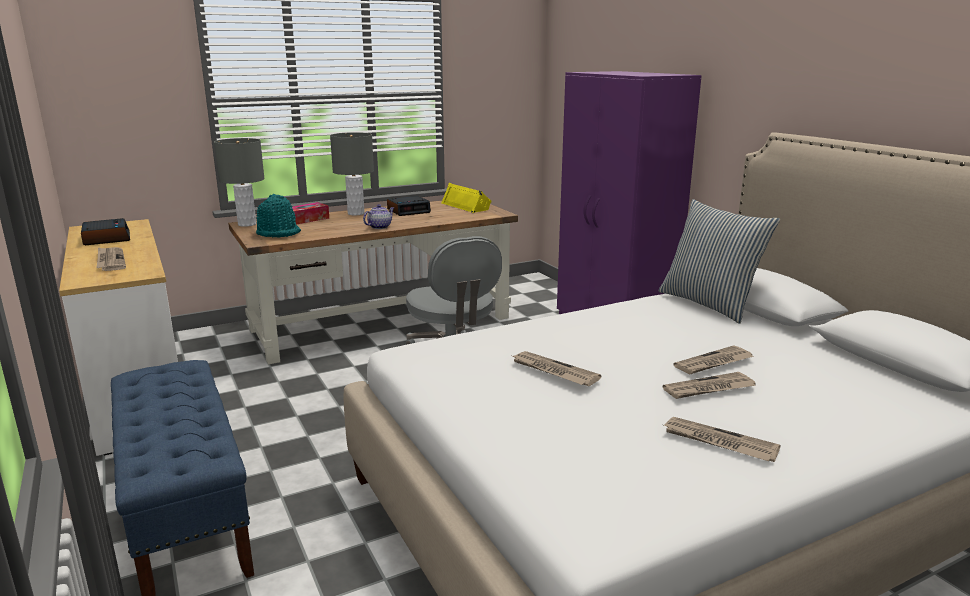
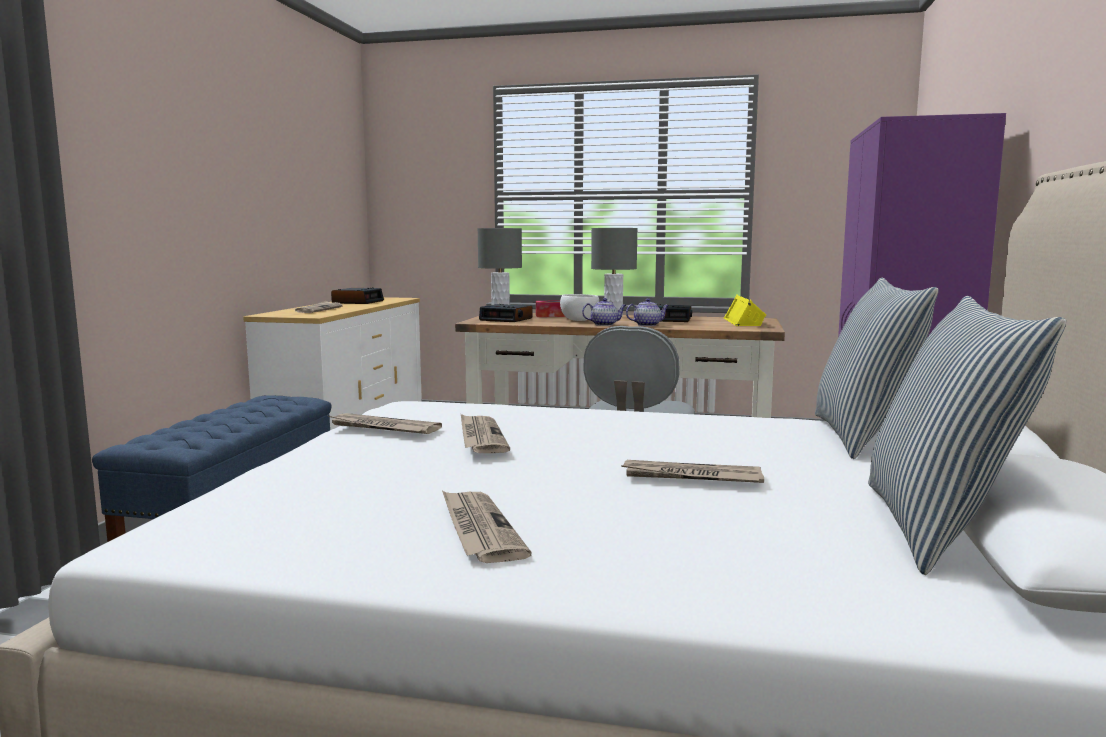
camera: 40 degrees right, 10 degrees down
turquoise hat [256,194,301,238] -> alarm clock [479,304,533,322]
newspaper [663,372,756,399] -> newspaper moved to [328,413,442,434]
none -> white bowl [560,294,599,321]
none -> teapot [626,298,669,326]
none -> pillow [868,296,1066,575]

